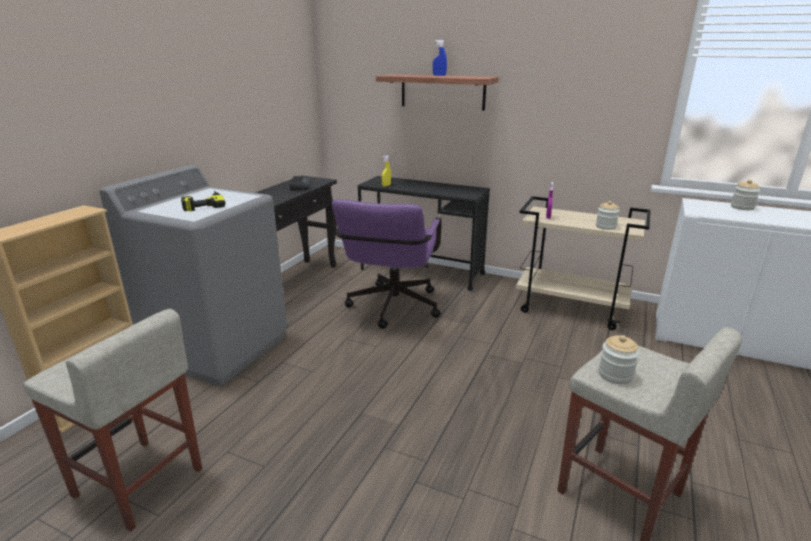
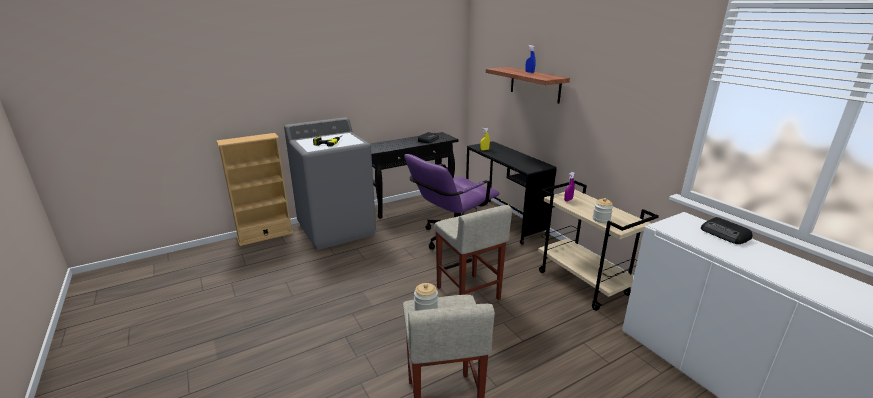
camera: 35 degrees right, 0 degrees up
beige stool [23,309,202,532] -> beige stool moved to [434,205,512,300]
jar [731,179,760,210] -> radio [701,217,753,244]

